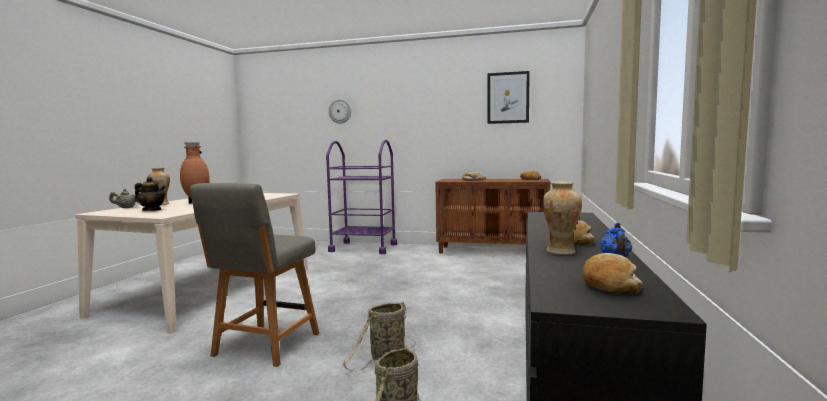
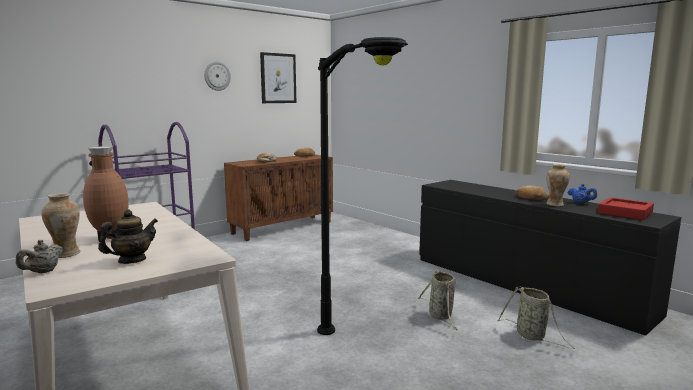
camera: 55 degrees left, 5 degrees up
grey chair [190,183,319,367] -> black floor lamp [317,37,408,335]
wall clock [329,99,351,124] -> wall clock moved to [204,61,231,91]
bread [583,253,643,294] -> red tray [597,197,654,220]

